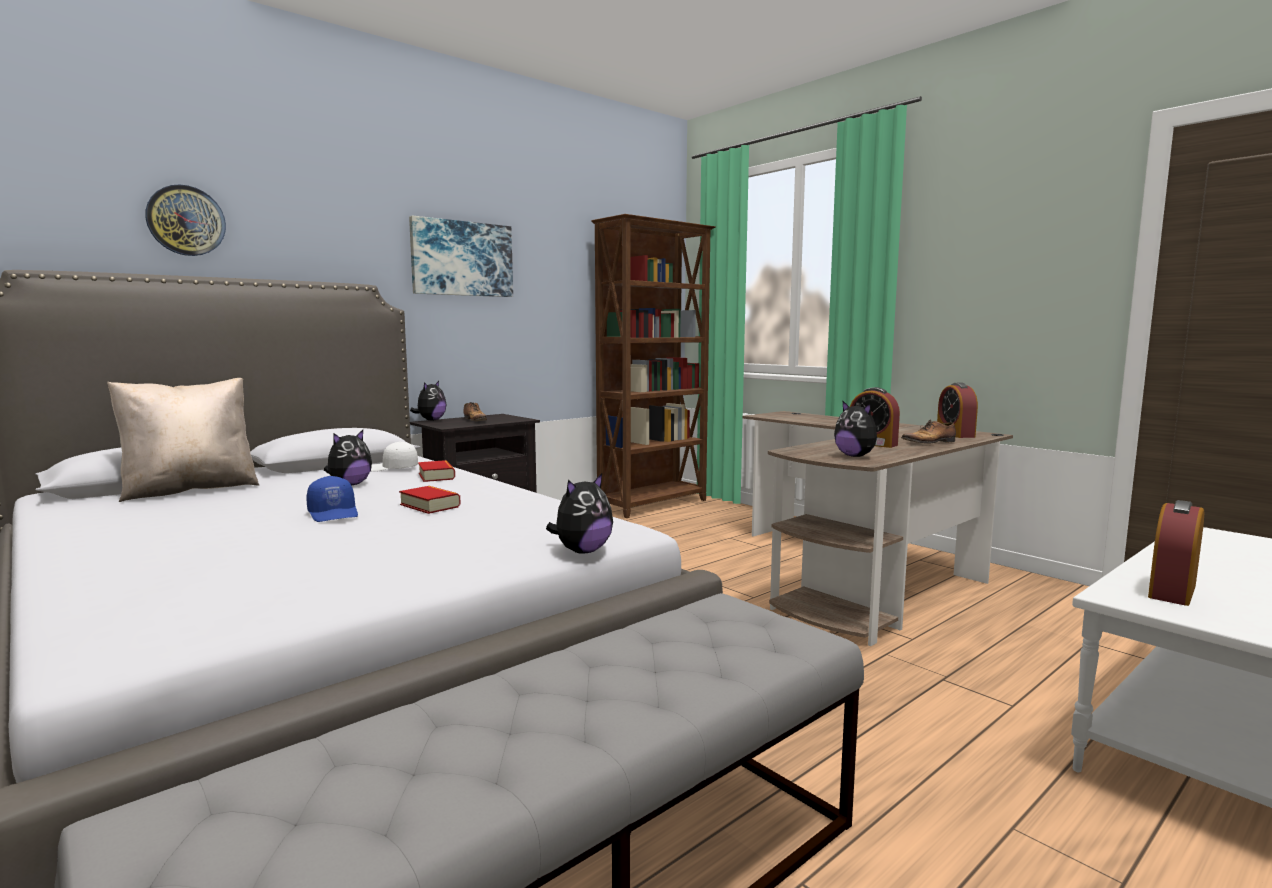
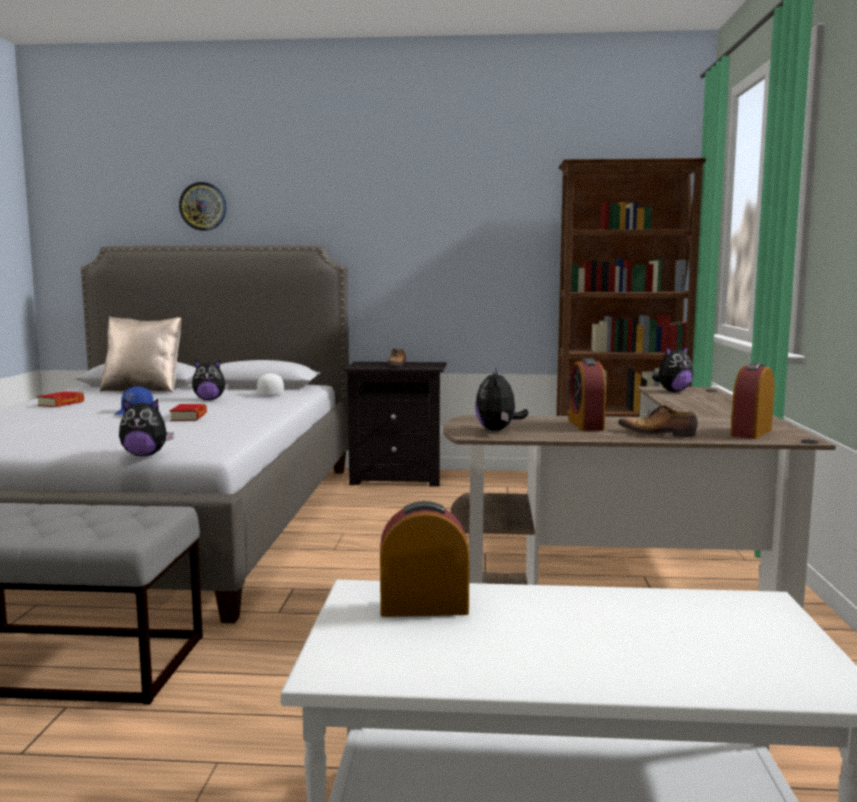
camera: 45 degrees right, 0 degrees up
picture [409,215,513,297] -> none
plush toy [410,381,446,421] -> plush toy moved to [652,345,693,392]
book [418,460,455,482] -> book moved to [37,391,84,407]

